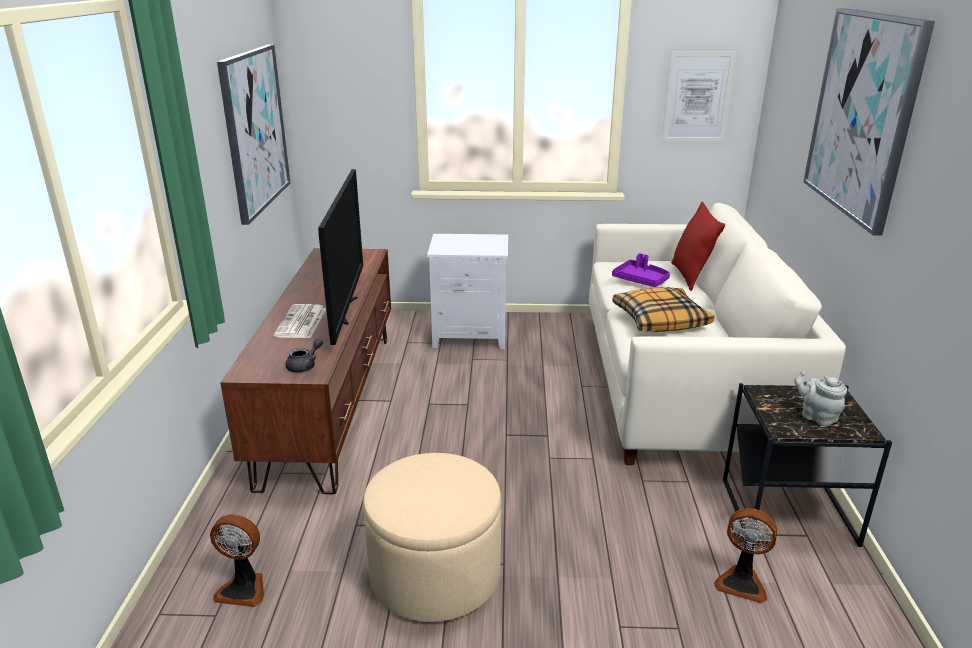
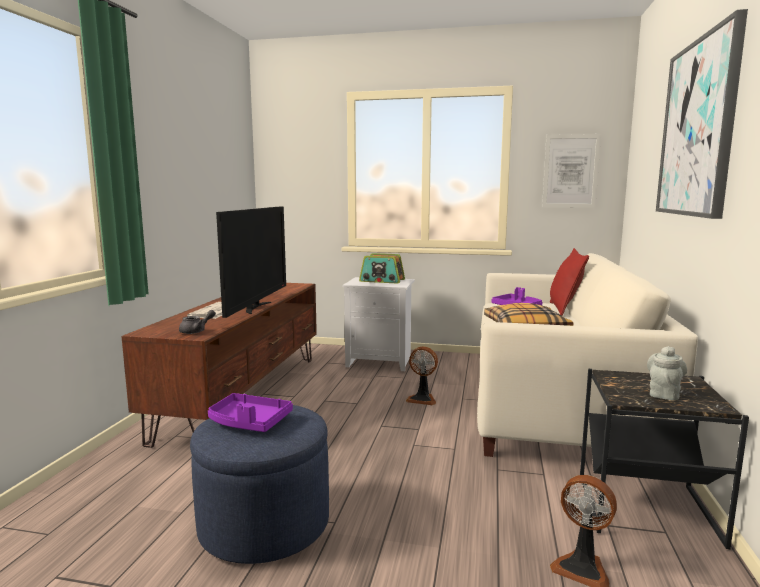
camera: 10 degrees right, 15 degrees down
fan [210,514,264,607] -> fan moved to [405,346,438,405]
picture [217,44,290,225] -> none
beige ottoman [363,453,501,622] -> blue ottoman [190,405,329,564]
grey teapot [794,371,847,426] -> grey teapot turned 60 degrees clockwise [647,346,687,401]
none -> purple tray [208,393,293,432]
none -> radio [359,253,405,284]

